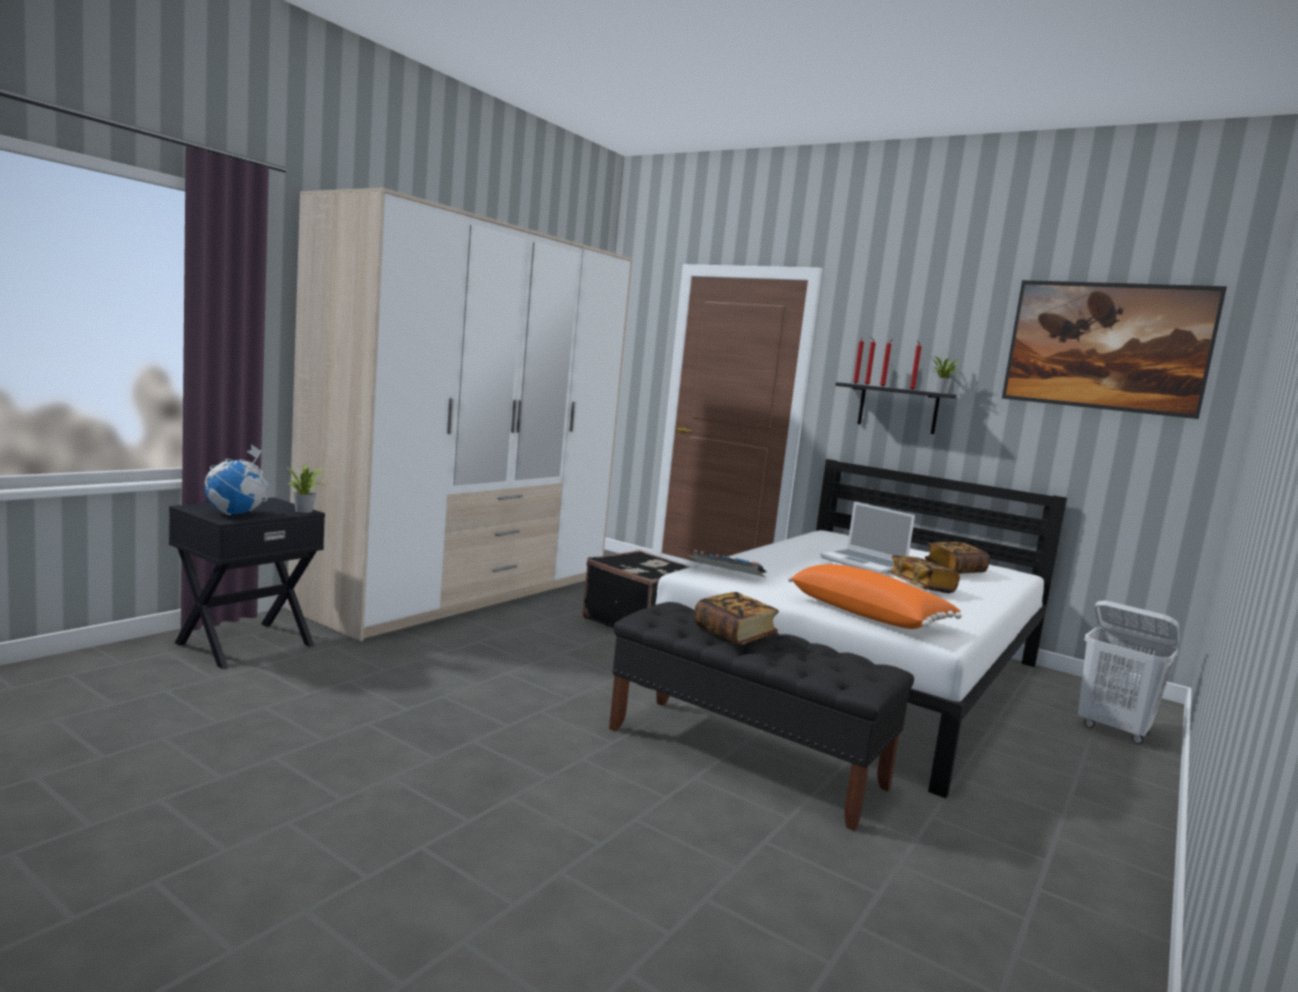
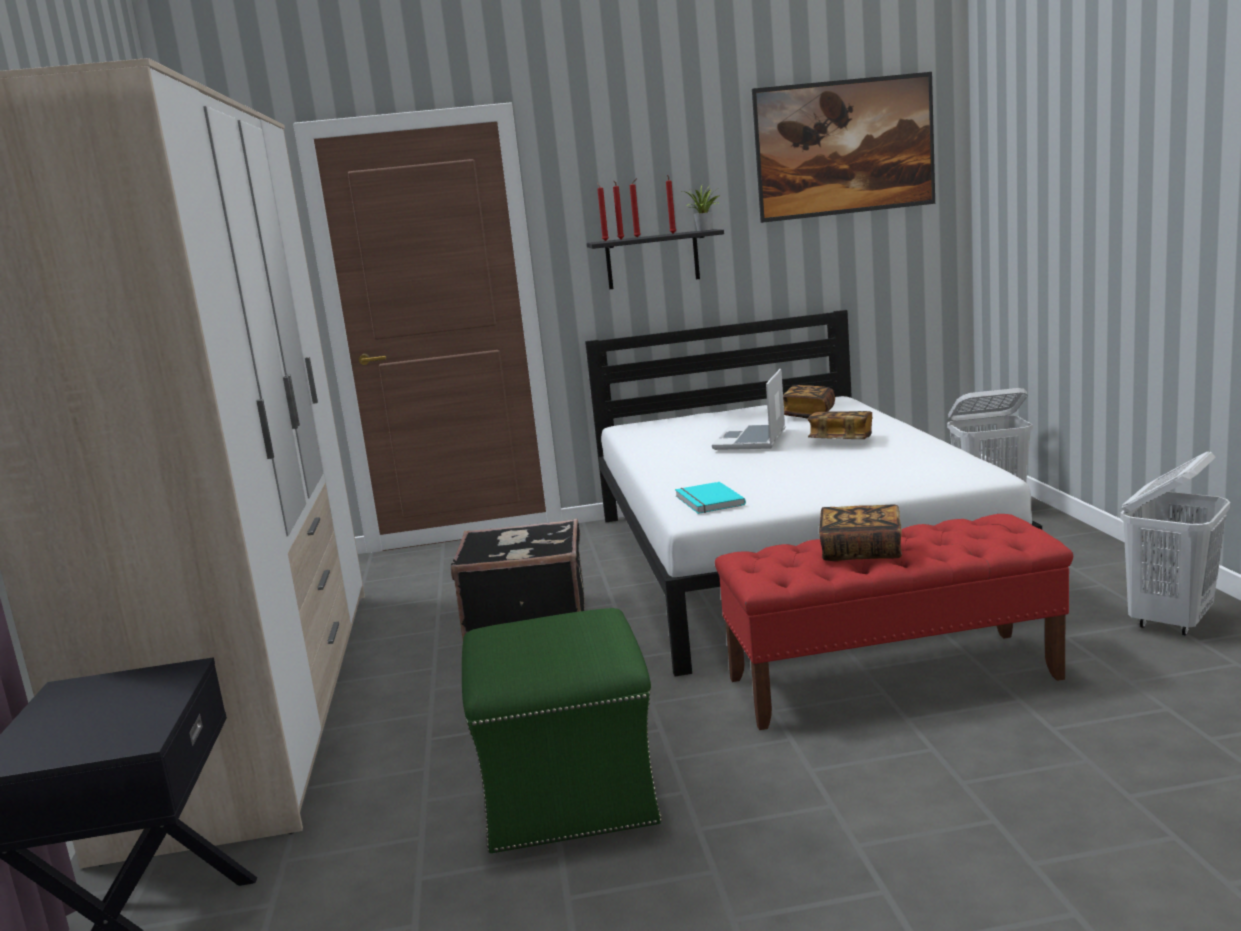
camera: 40 degrees left, 5 degrees up
globe [205,444,268,515] -> none
potted plant [286,463,330,513] -> none
black bench [609,602,914,831] -> red bench [715,514,1073,730]
keyboard [688,550,768,577] -> turquoise book [675,482,746,514]
orange pillow [788,564,962,629] -> none
laptop [820,502,915,574] -> laptop turned 105 degrees clockwise [712,369,785,450]
none -> green ottoman [462,608,662,853]
none -> white laundry basket [1120,451,1230,636]

